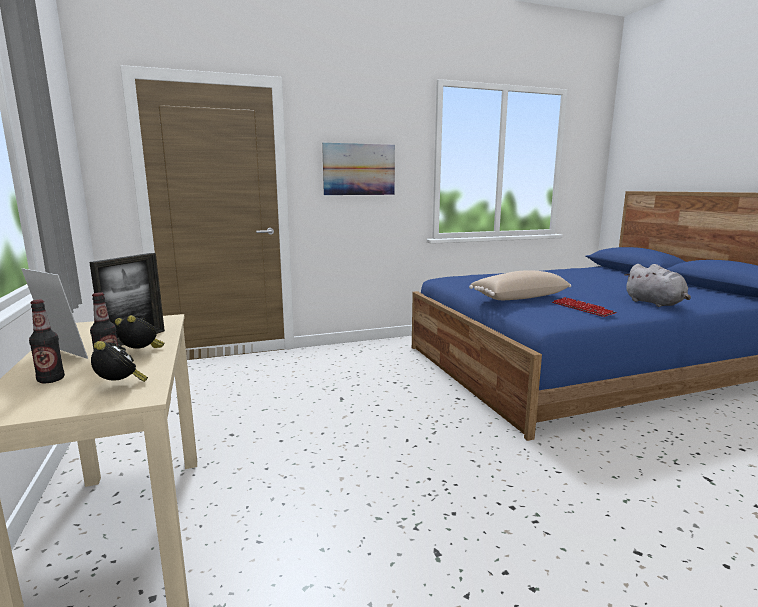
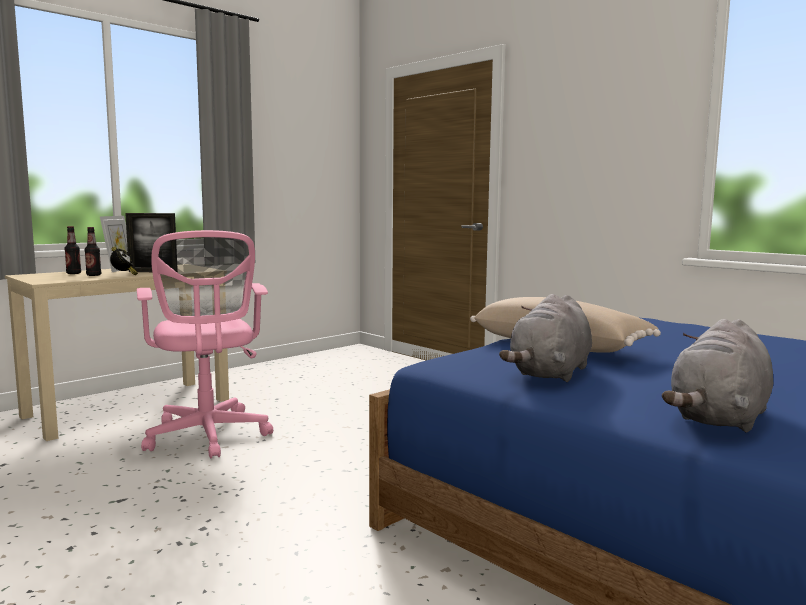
camera: 65 degrees right, 5 degrees down
alarm clock [91,341,148,382] -> none
picture [322,143,395,195] -> none
keyboard [552,297,617,317] -> grey plush toy [499,294,592,382]
none -> pink office chair [137,230,273,458]

